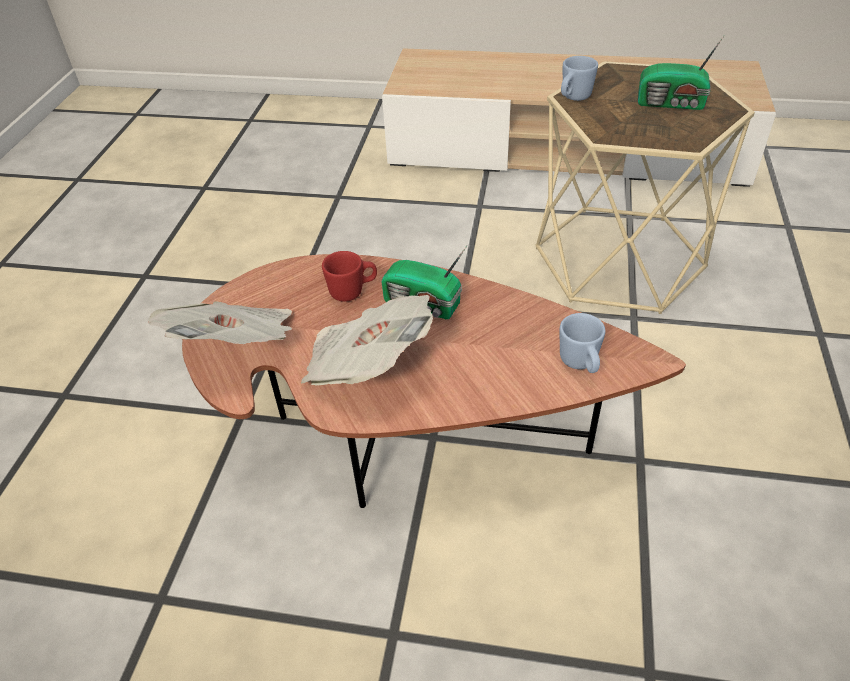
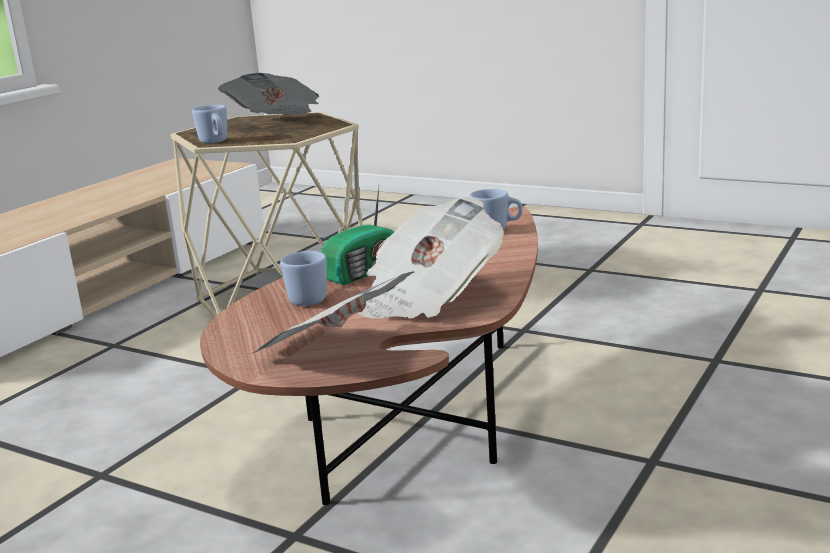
camera: 70 degrees left, 25 degrees down
red mug [322,251,377,302] -> blue mug [280,251,327,306]
radio [638,35,725,110] -> newspaper [218,73,319,115]

